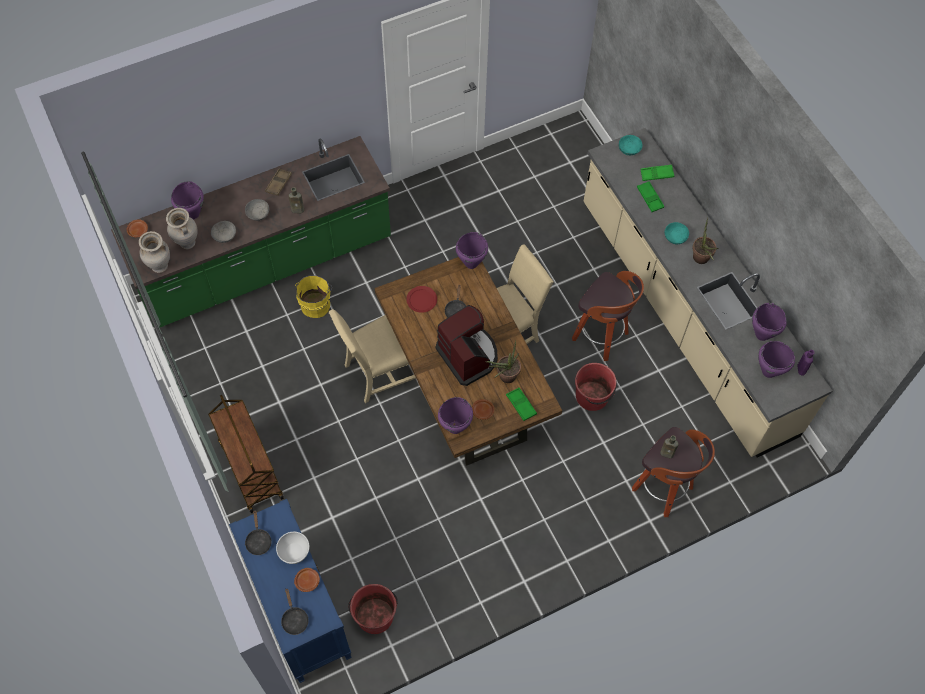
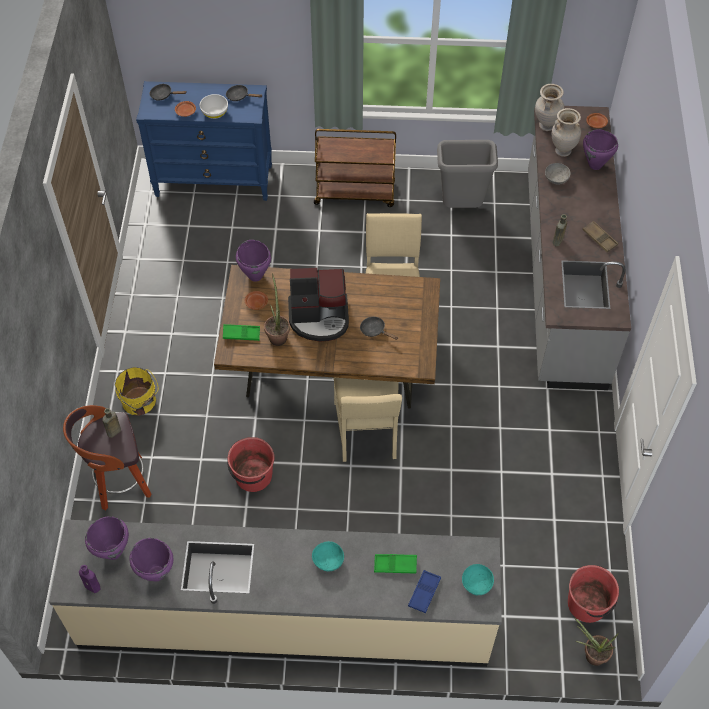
camera: 120 degrees right, 5 degrees down
green counter [111,136,391,328] -> grey counter [528,106,631,390]
grey bowl [245,199,269,221] -> none
yellow bucket [295,275,332,318] -> yellow bucket moved to [114,367,159,416]
red bucket [348,584,398,634] -> red bucket moved to [568,565,619,623]
red plate [406,286,437,313] -> none
purple cooking pot [456,232,488,269] -> none
stool [572,271,644,361] -> none
green tray [640,165,674,181] -> blue tray [408,570,441,613]
potted plant [692,218,719,264] -> potted plant moved to [574,618,619,666]
none -> grey trash can [437,140,498,208]

